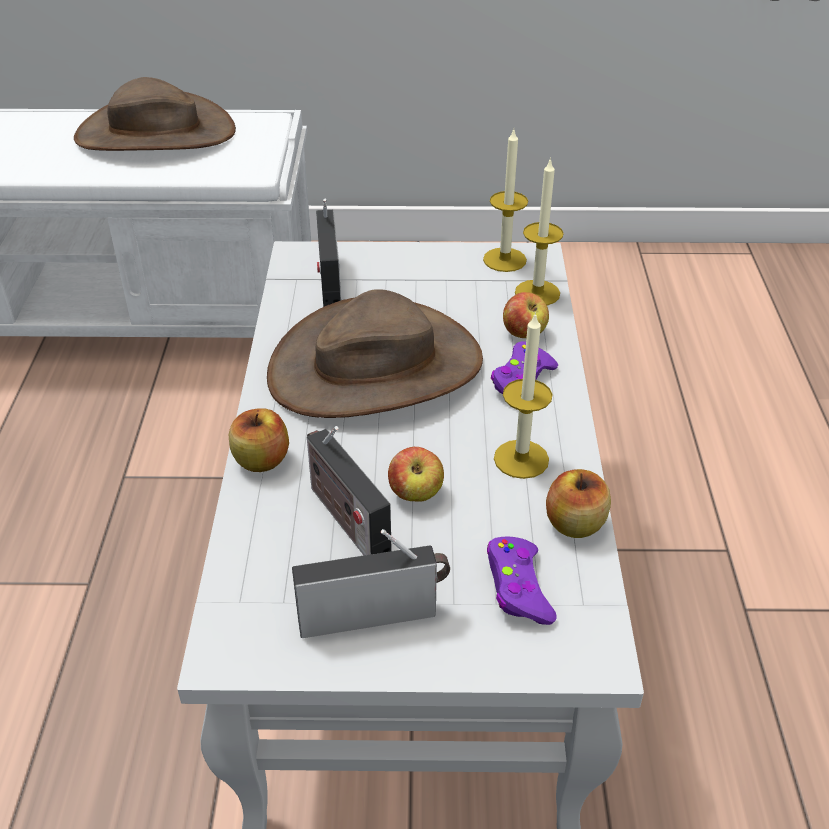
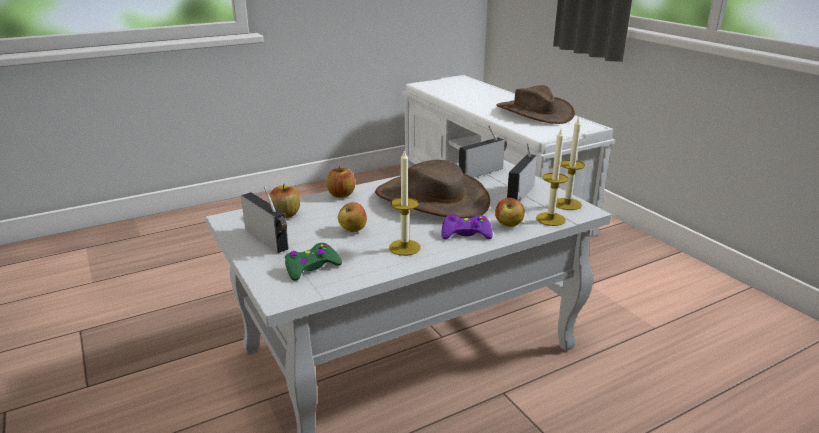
camera: 60 degrees right, 15 degrees down
radio [307,426,392,555] -> radio moved to [507,143,537,202]
purple game controller [487,537,556,625] -> green game controller [285,243,342,281]
apple [546,469,611,538] -> apple moved to [269,184,300,218]

